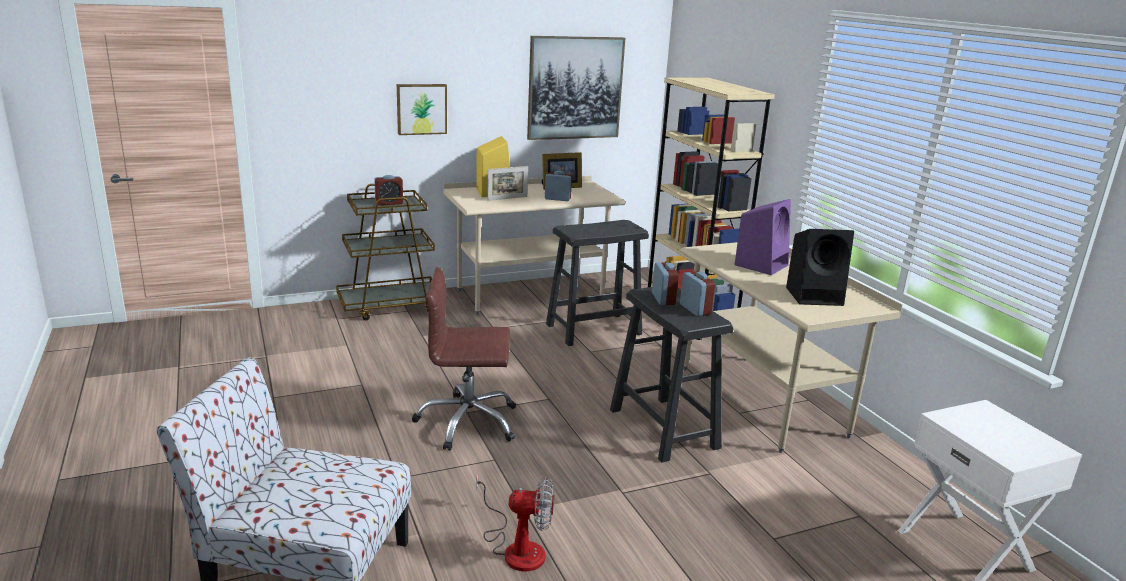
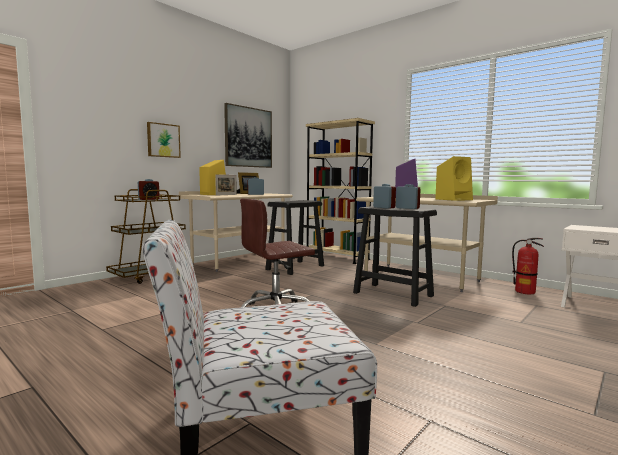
camera: 25 degrees left, 15 degrees down
fan [476,472,554,571] -> none
black speaker [786,229,854,306] -> yellow speaker [435,156,473,201]
none -> fire extinguisher [512,238,544,294]

